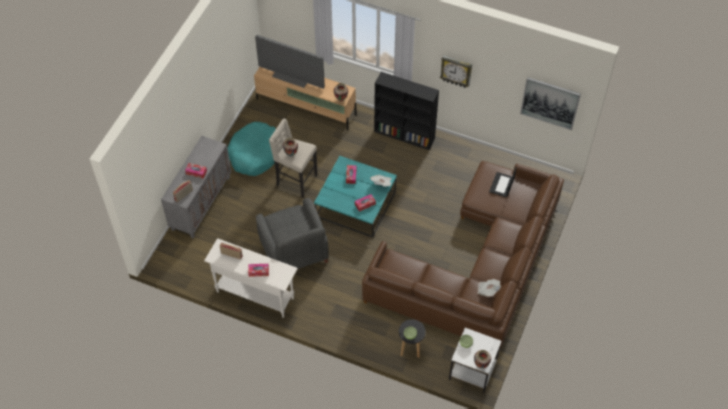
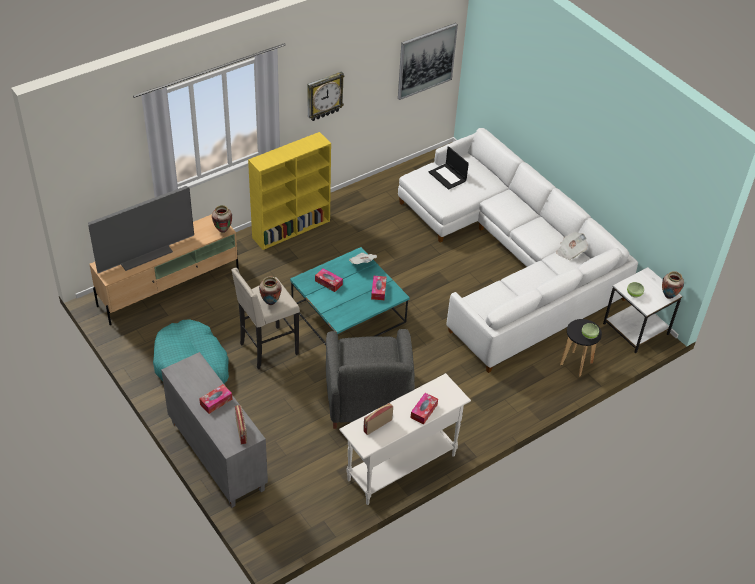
camera: 60 degrees left, 10 degrees down
grey armchair [256,198,329,269] -> grey armchair turned 75 degrees clockwise [326,329,415,429]
brown sofa [362,161,564,348] -> white sofa [398,128,638,373]
black bookcase [374,72,439,150] -> yellow bookcase [248,132,331,250]

